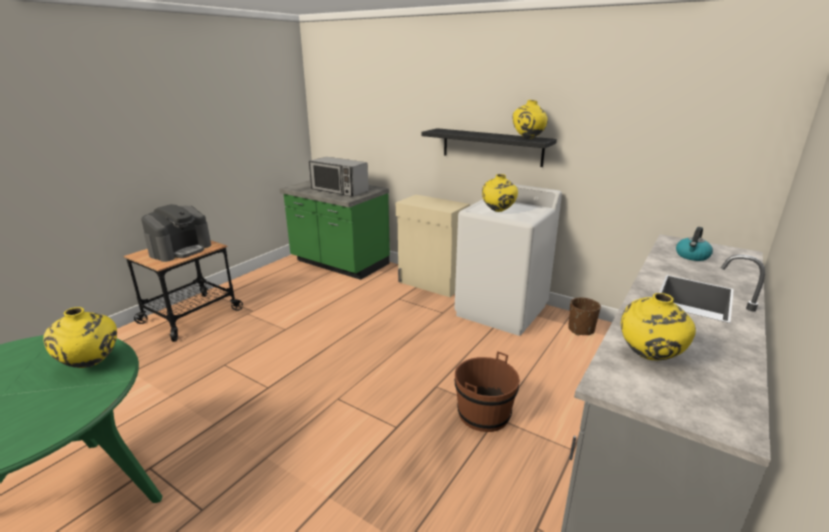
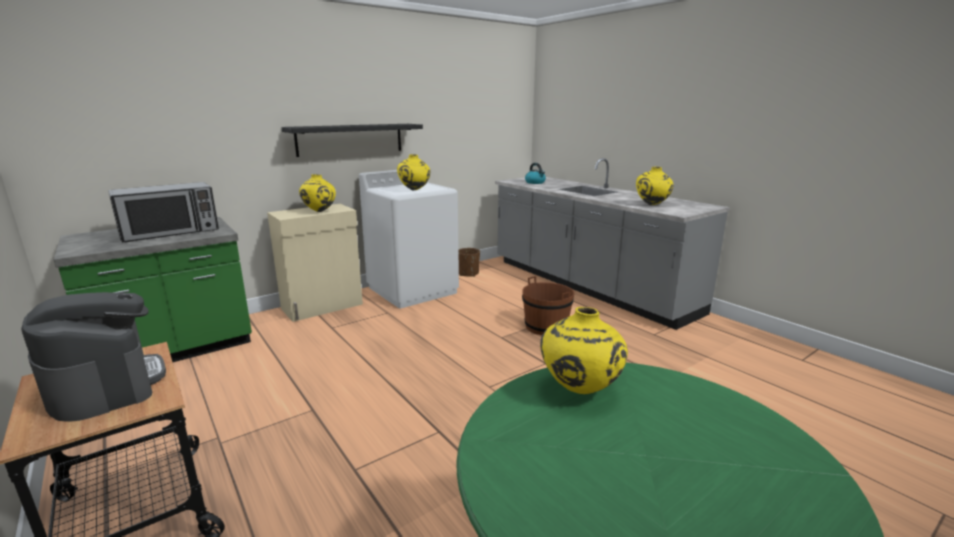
camera: 70 degrees left, 5 degrees down
yellow vase [513,100,548,139] -> yellow vase moved to [299,174,336,212]

